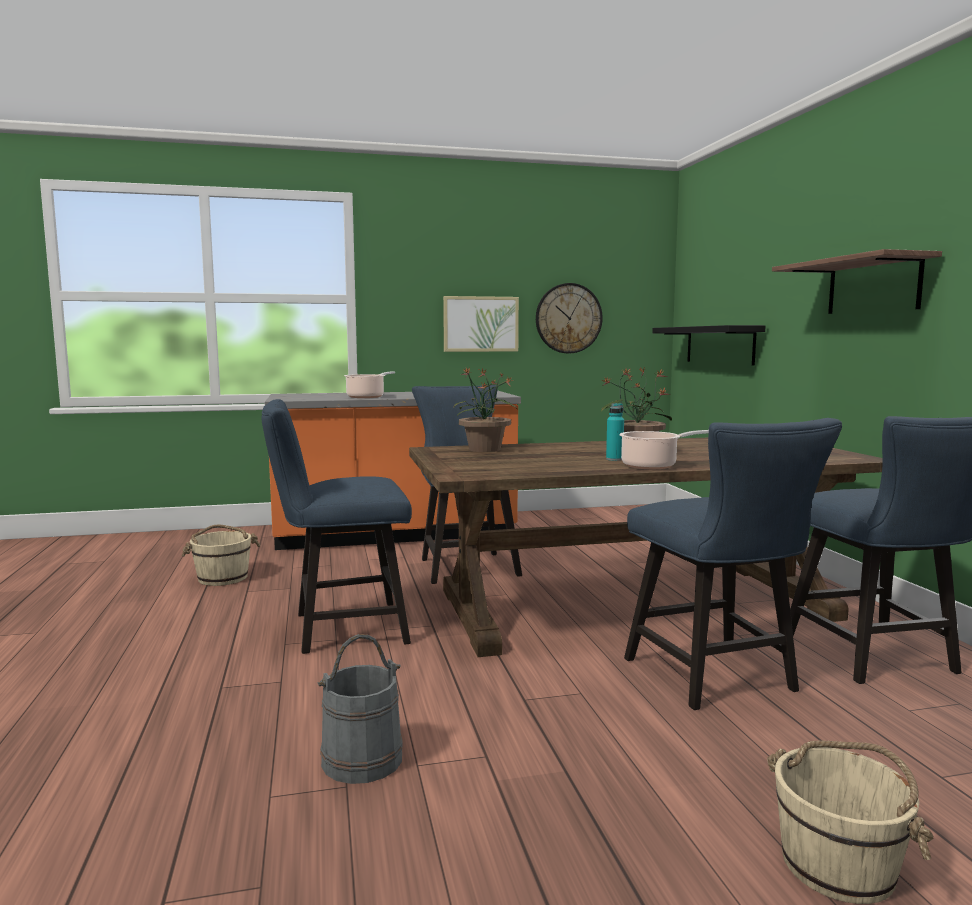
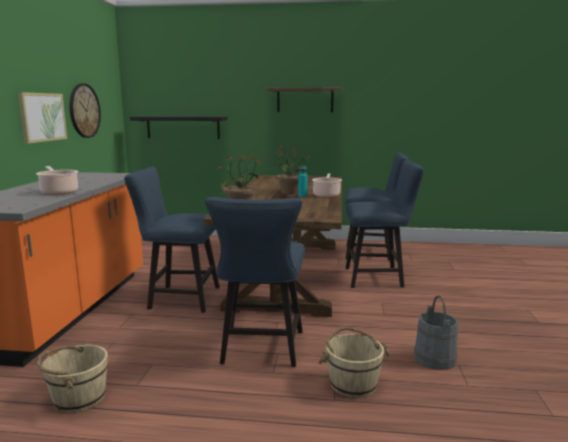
camera: 70 degrees left, 5 degrees up
beige bucket [767,740,934,904] -> beige bucket moved to [318,327,390,398]

